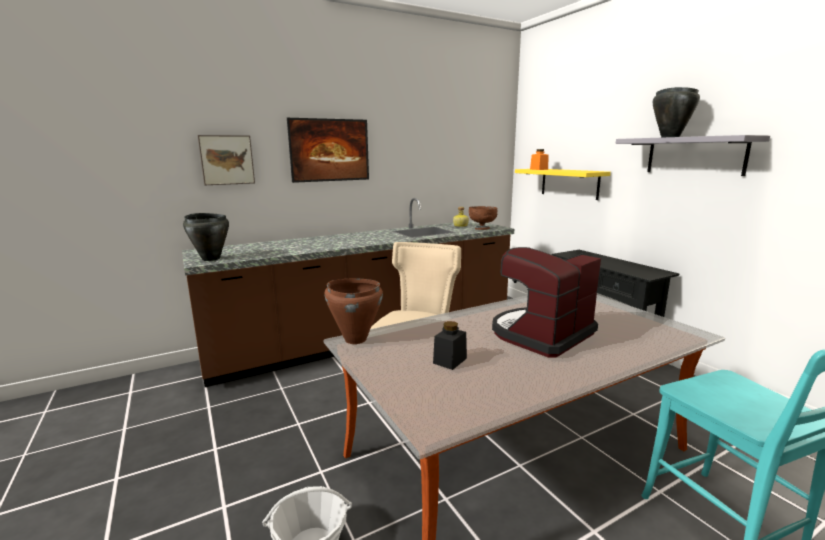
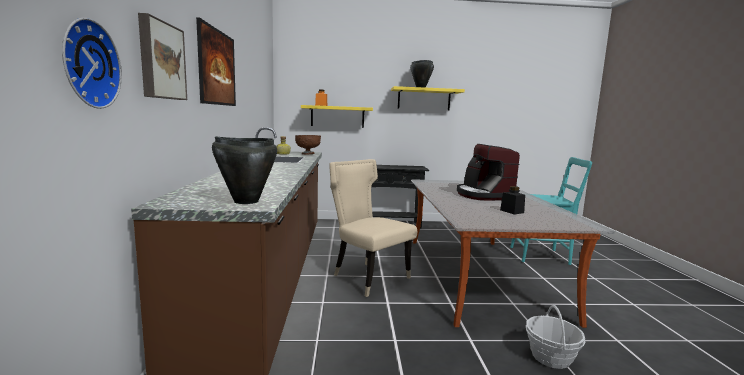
camera: 65 degrees left, 5 degrees down
brown cooking pot [324,279,383,344] -> none
grey shelf [616,135,770,176] -> yellow shelf [391,86,465,110]
none -> wall clock [62,18,122,109]

